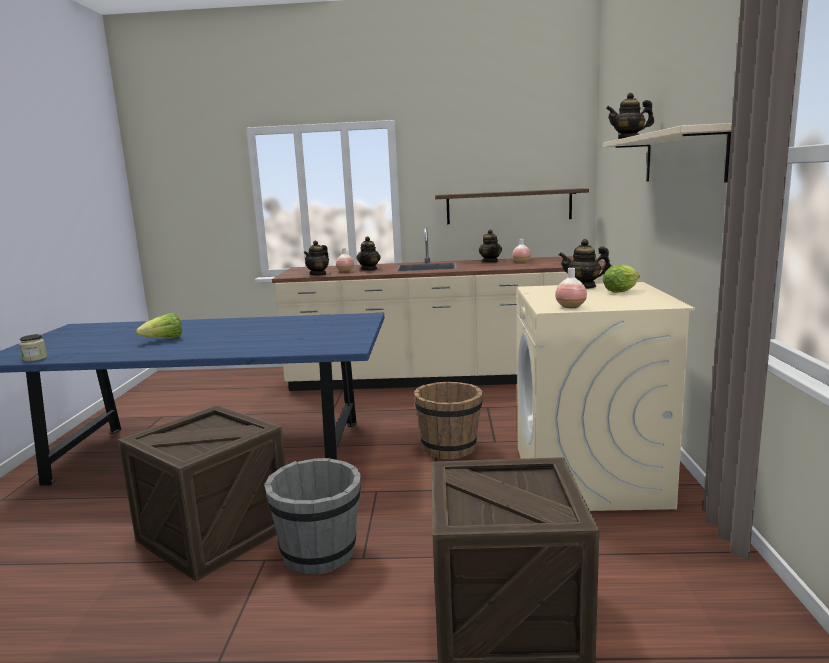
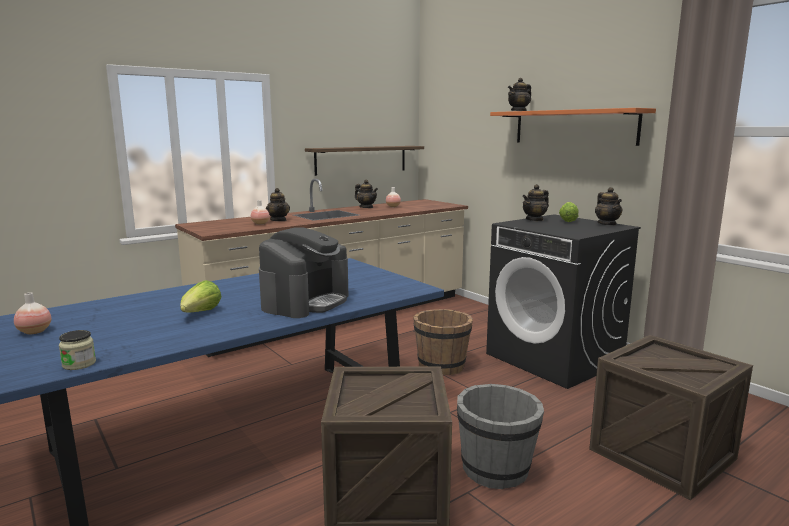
camera: 40 degrees left, 0 degrees up
teapot [304,240,329,276] -> teapot moved to [595,187,622,226]
beige washing machine [517,282,695,511] -> black washing machine [486,214,641,389]
vase [555,268,587,308] -> vase moved to [14,292,51,334]
beige shelf [603,123,732,182] -> orange shelf [490,108,656,146]
none -> coffee machine [259,227,348,318]

